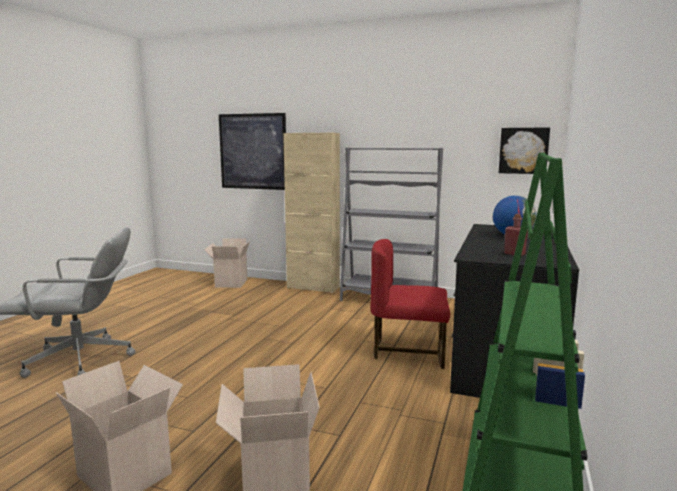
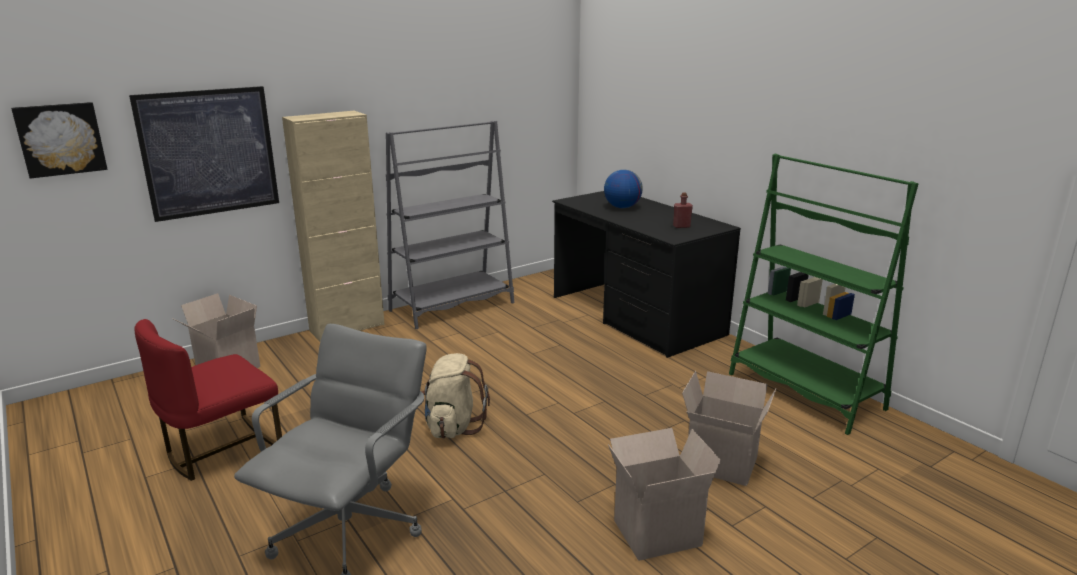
camera: 55 degrees left, 10 degrees up
red chair [371,239,450,369] -> red chair moved to [134,319,282,481]
picture [499,127,550,174] -> picture moved to [11,102,107,179]
none -> beige backpack [421,353,490,438]

